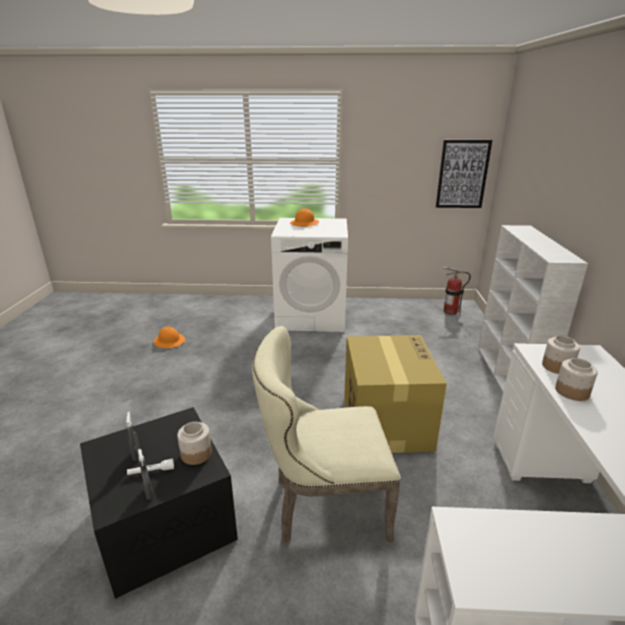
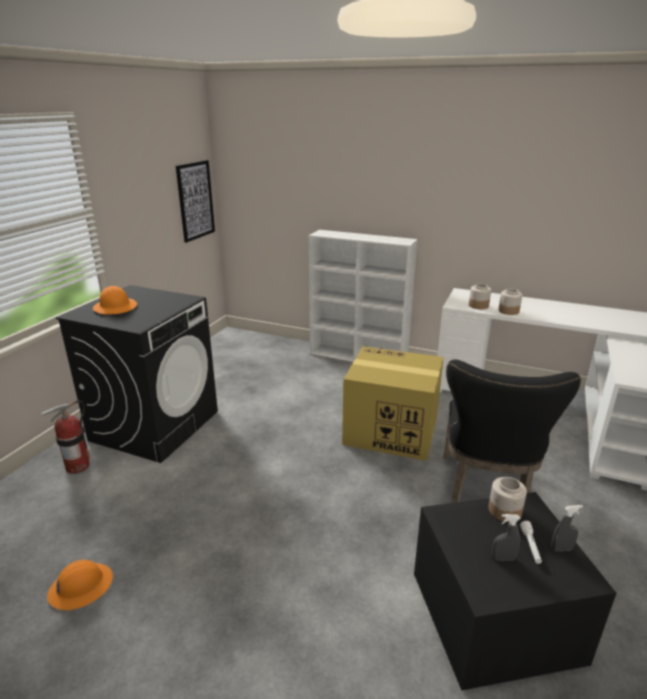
camera: 70 degrees left, 0 degrees up
beige chair [252,326,401,543] -> black chair [444,360,581,503]
white washing machine [271,218,348,332] -> black washing machine [56,285,218,463]
fire extinguisher [443,267,471,315] -> fire extinguisher moved to [40,400,90,474]

